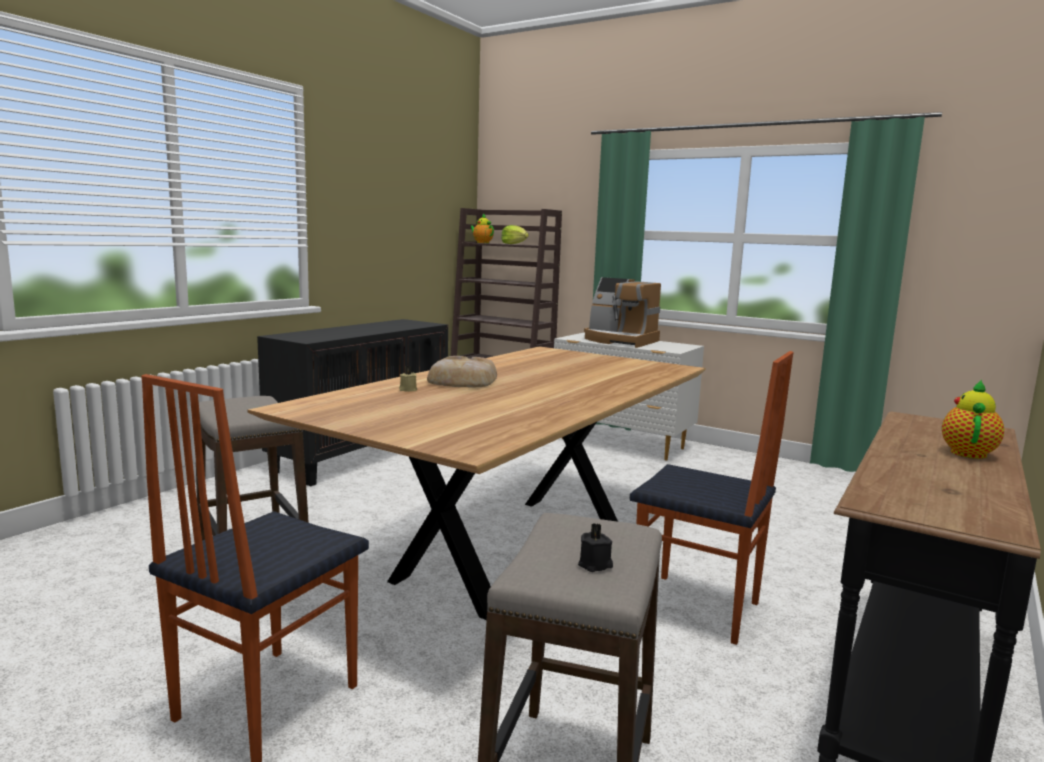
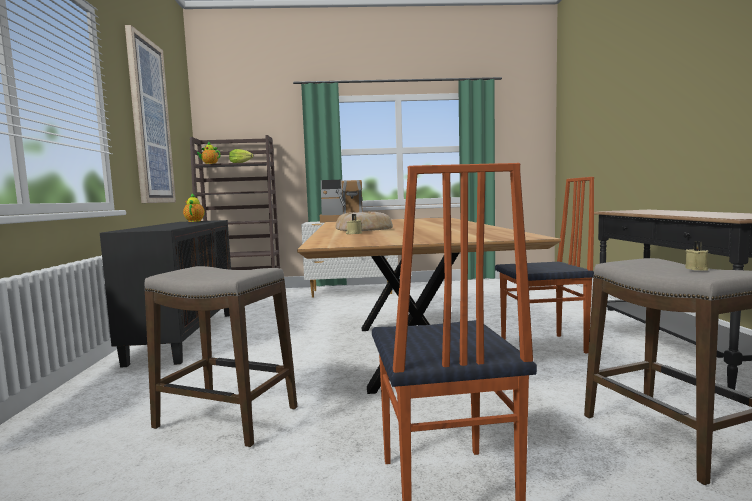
camera: 35 degrees left, 5 degrees down
black candle [578,523,613,572] -> beige candle [685,241,708,271]
teapot [942,380,1004,459] -> teapot moved to [183,193,205,222]
none -> picture [125,25,176,203]

